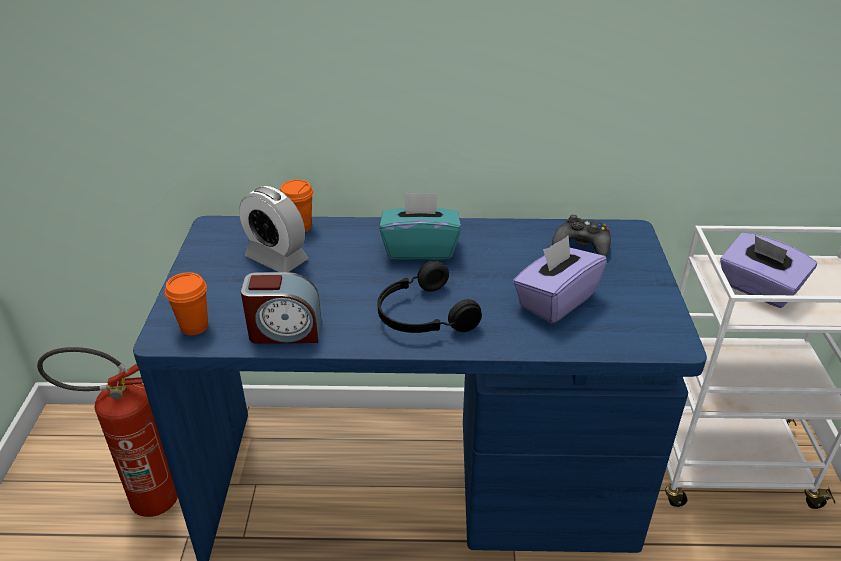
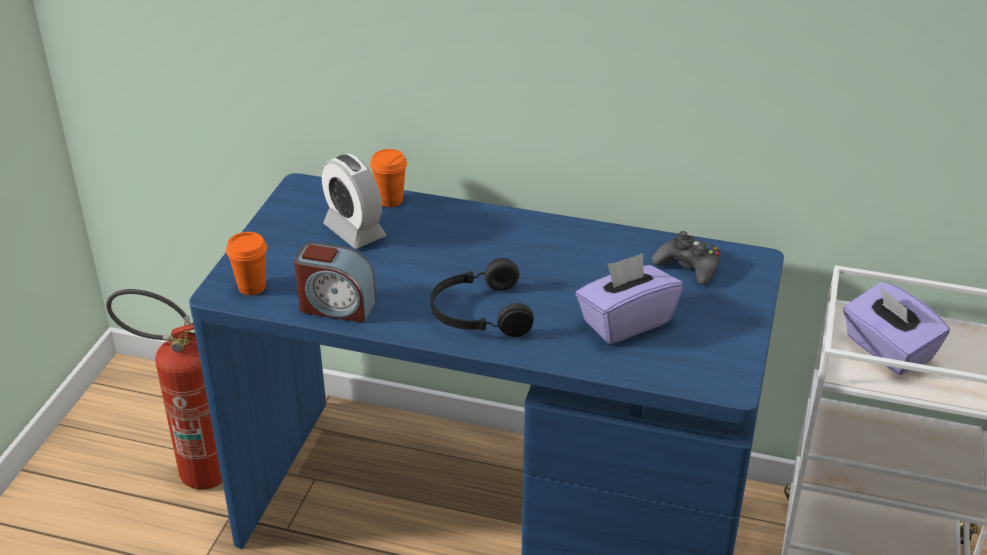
camera: 15 degrees right, 0 degrees up
turquoise tissue box [379,192,461,260] -> none

